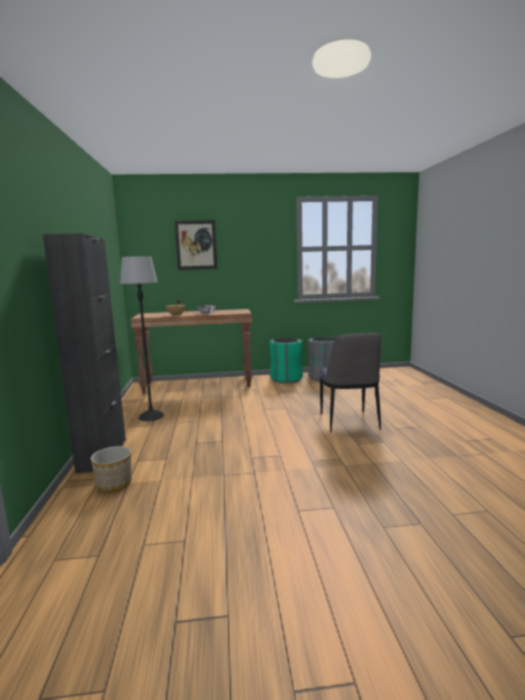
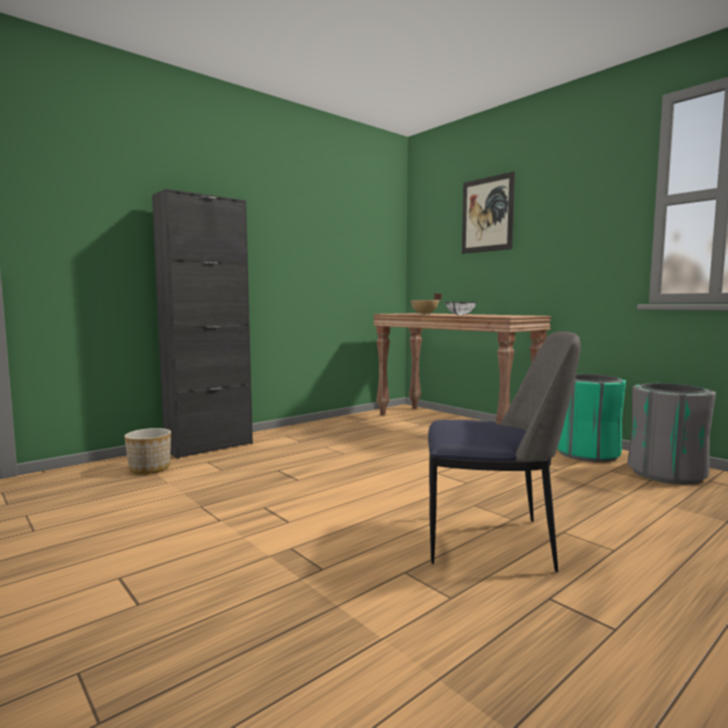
camera: 55 degrees right, 5 degrees down
floor lamp [120,256,164,421] -> none
chair [319,333,381,433] -> chair turned 135 degrees counterclockwise [428,331,581,572]

